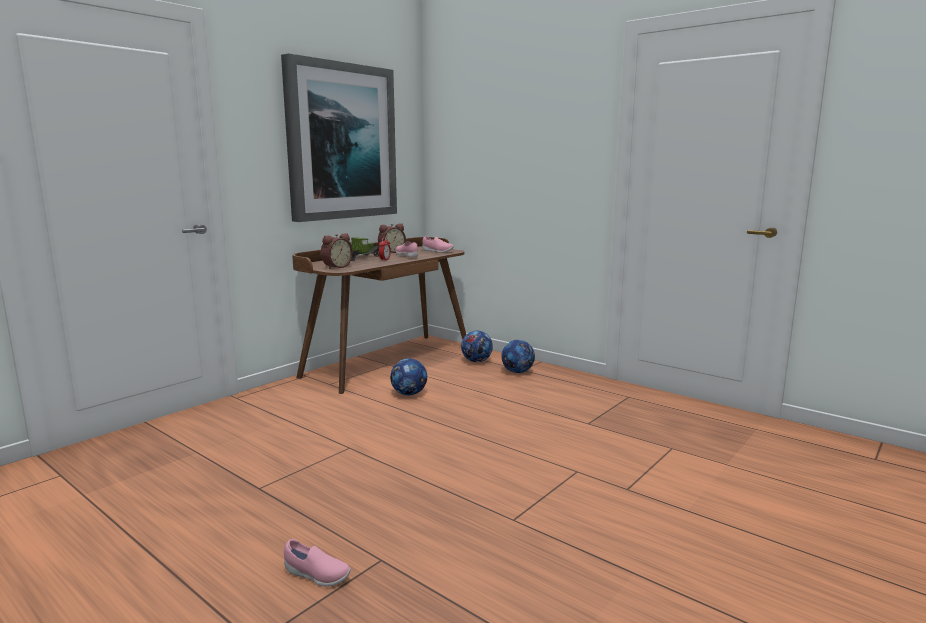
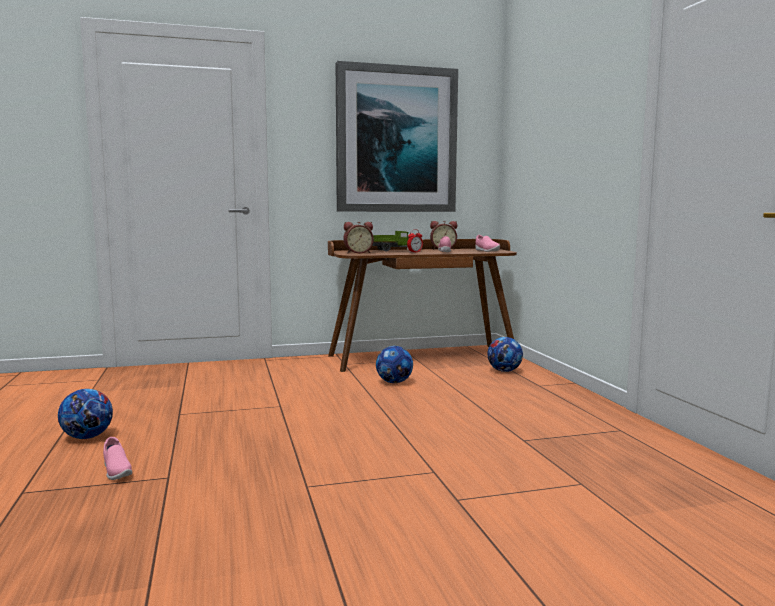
camera: 35 degrees right, 5 degrees down
football [501,340,535,373] -> football moved to [58,389,113,439]

